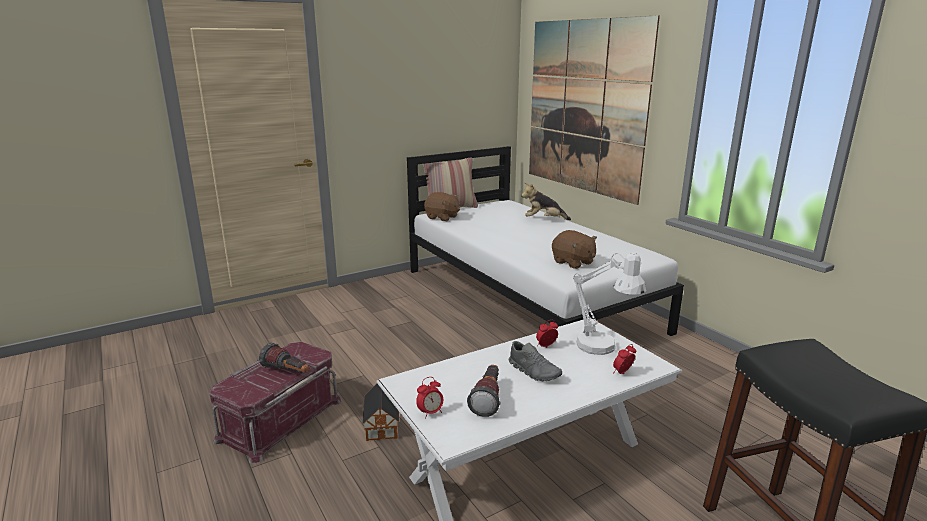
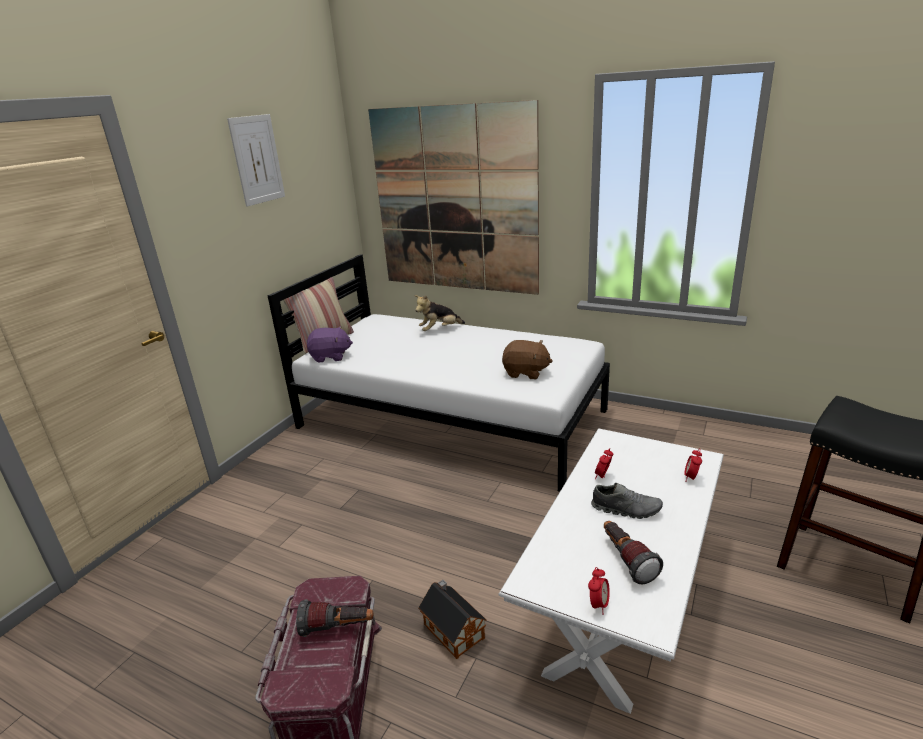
camera: 30 degrees left, 5 degrees up
brown plush toy [424,192,460,221] -> purple plush toy [307,326,353,363]
white table lamp [573,253,646,355] -> none
none -> picture [227,114,285,207]

